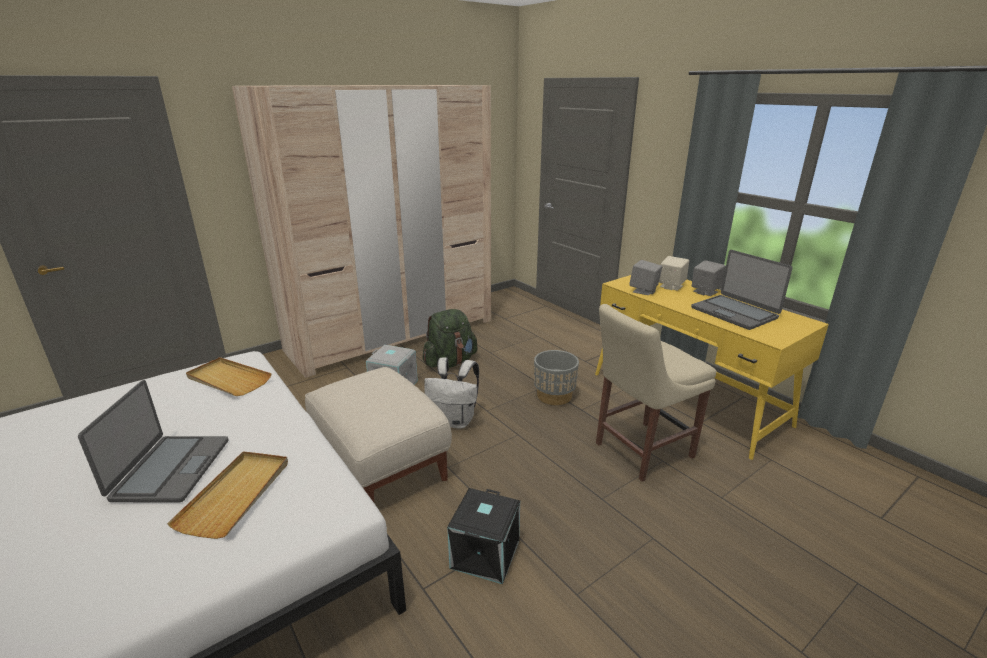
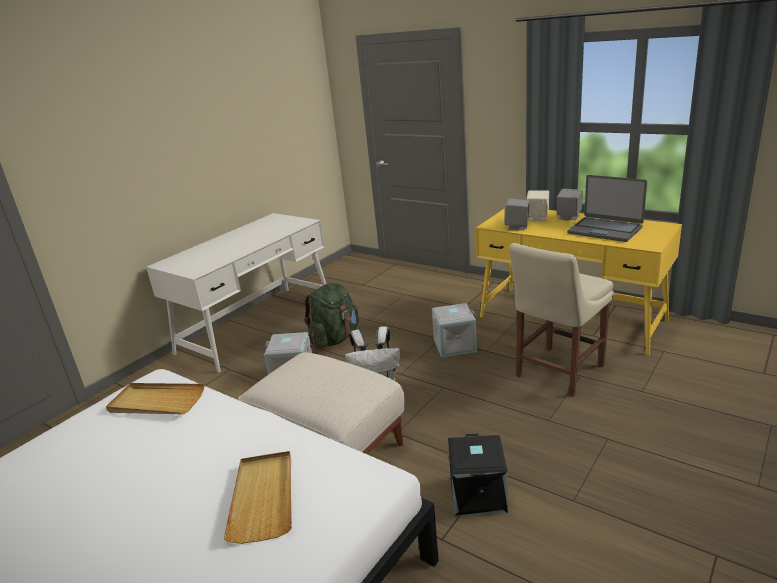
camera: 15 degrees left, 0 degrees up
laptop [78,380,229,502] -> none
beige wardrobe [232,85,491,378] -> white desk [146,213,326,373]
grey planter [534,350,579,405] -> grey storage box [432,303,477,357]

